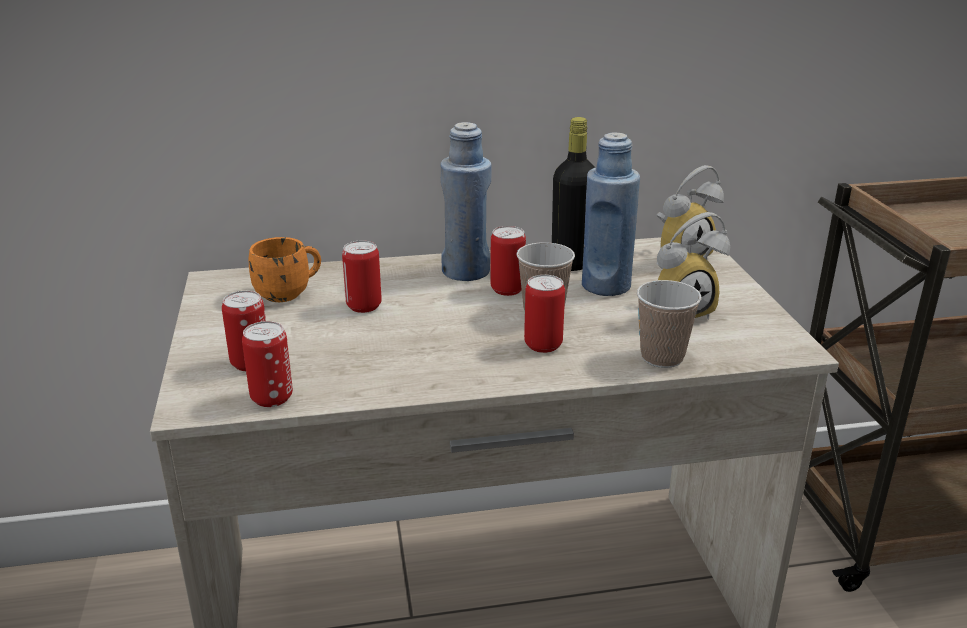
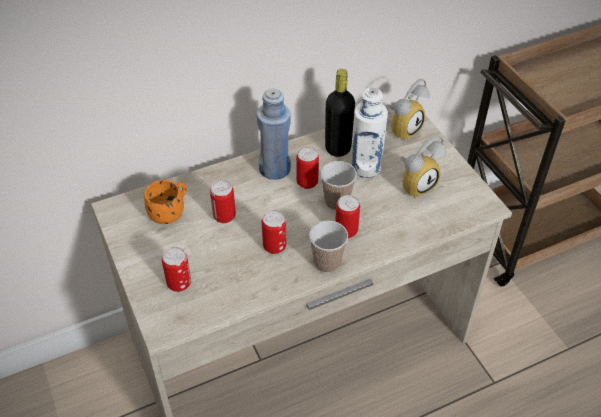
camera: 15 degrees left, 20 degrees up
can [242,321,293,407] -> can moved to [262,210,286,254]
blue bottle [582,132,640,296] -> white bottle [351,87,388,178]
cup [637,280,701,368] -> cup moved to [309,221,348,273]

